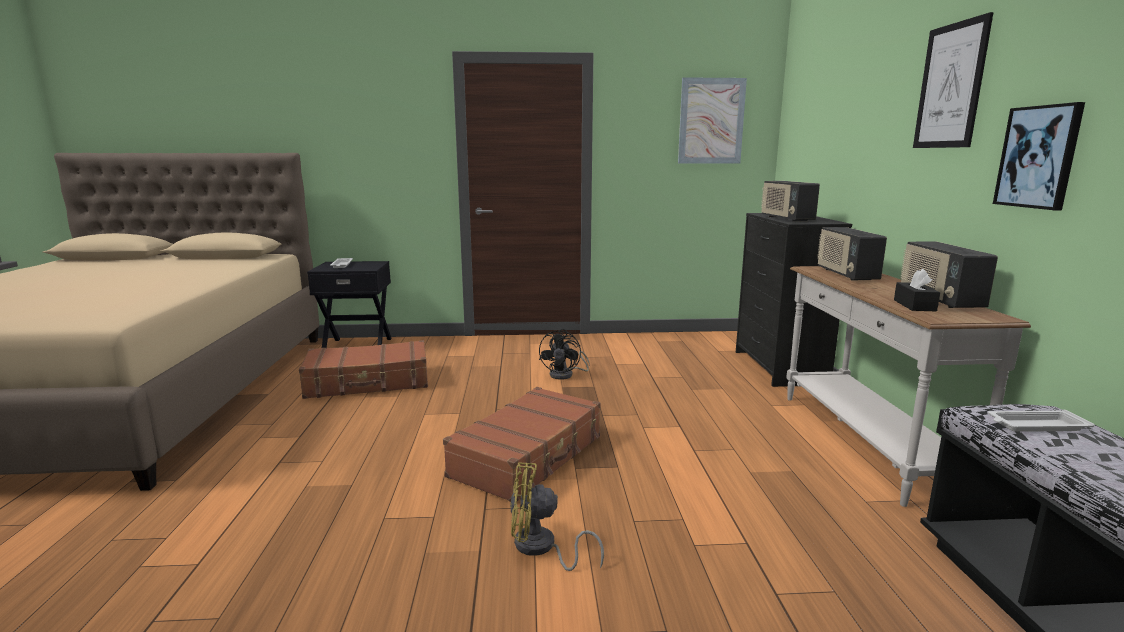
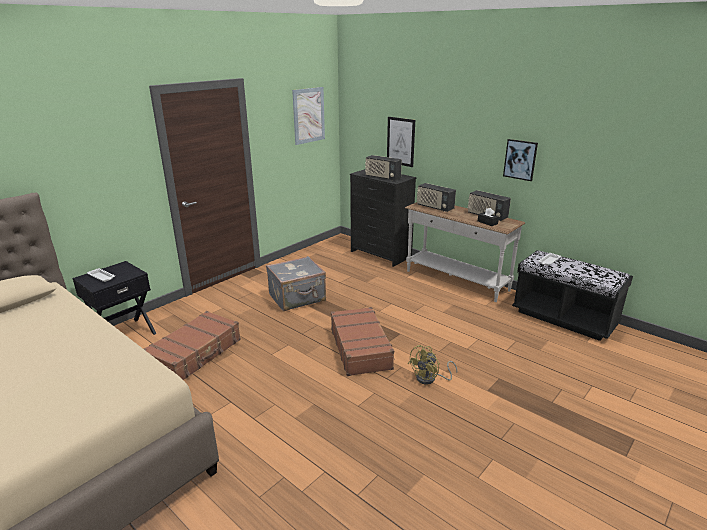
camera: 45 degrees left, 10 degrees up
black fan [539,329,590,380] -> grey suitcase [266,256,326,311]
picture [913,12,994,148] -> picture moved to [387,117,415,167]

